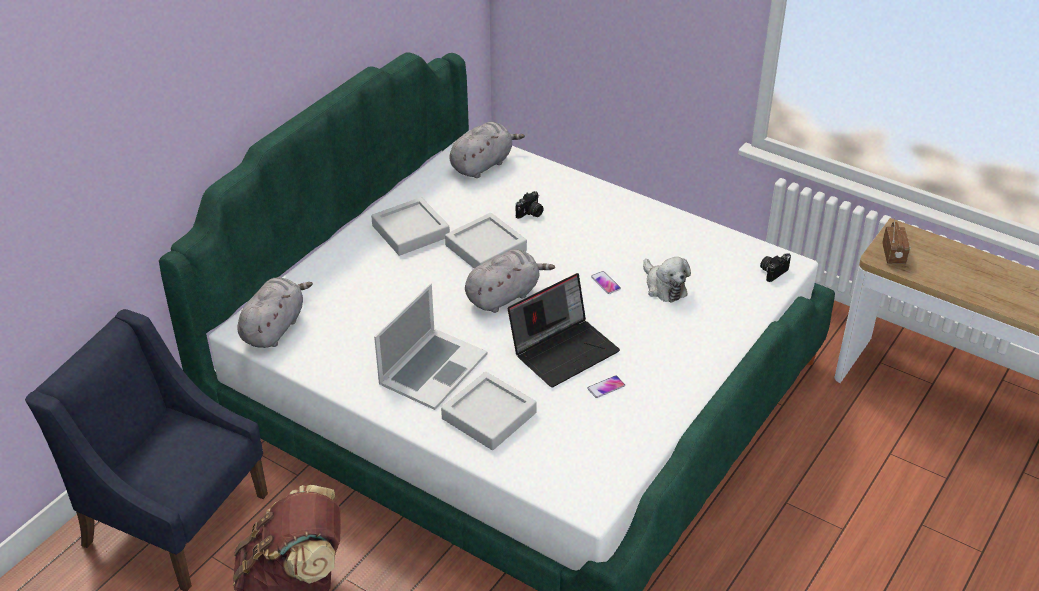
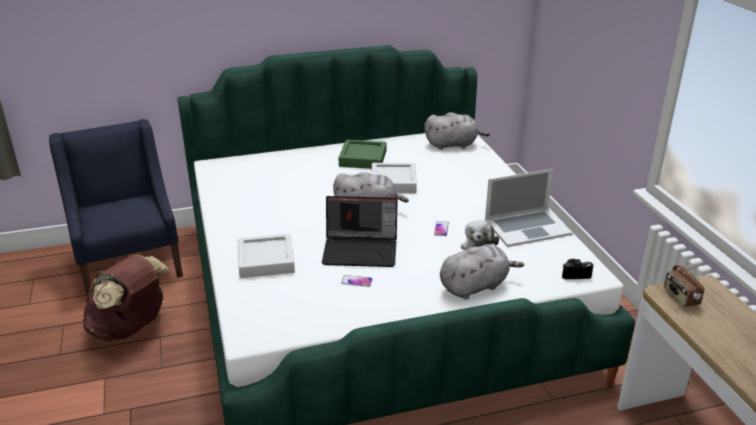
camera: 40 degrees right, 10 degrees down
grey plush toy [237,277,313,348] -> grey plush toy moved to [440,244,524,299]
grey tray [371,197,450,256] -> green tray [339,140,386,169]
laptop [374,283,488,410] -> laptop moved to [485,169,573,247]
camera [516,191,544,219] -> none
radio [883,216,911,264] -> radio turned 120 degrees clockwise [664,265,704,307]

